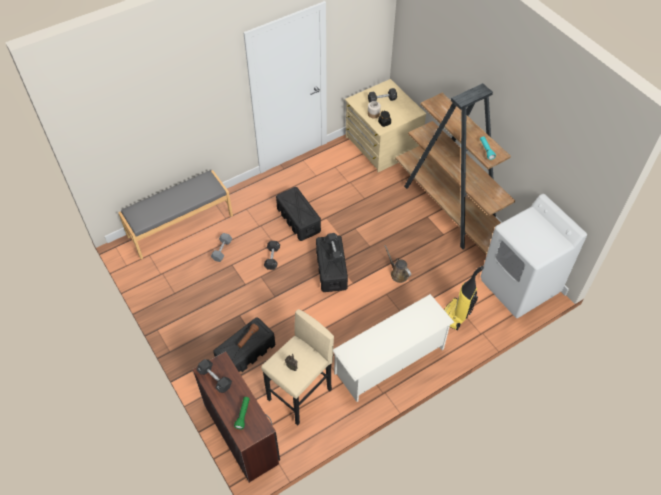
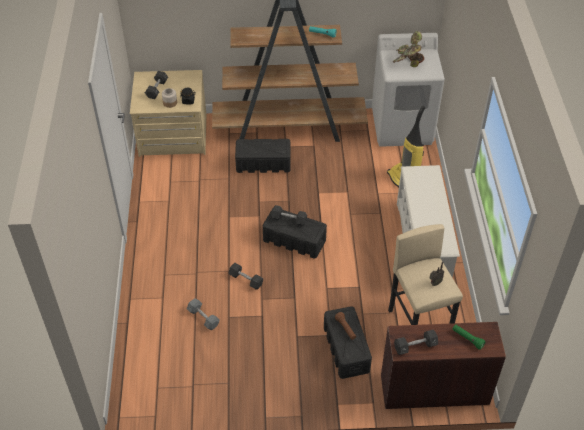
camera: 60 degrees left, 5 degrees down
grey bench [118,170,233,259] -> none
black storage box [276,187,321,241] -> black storage box moved to [235,139,291,173]
brown watering can [384,245,411,283] -> none
none -> potted plant [393,31,424,67]

